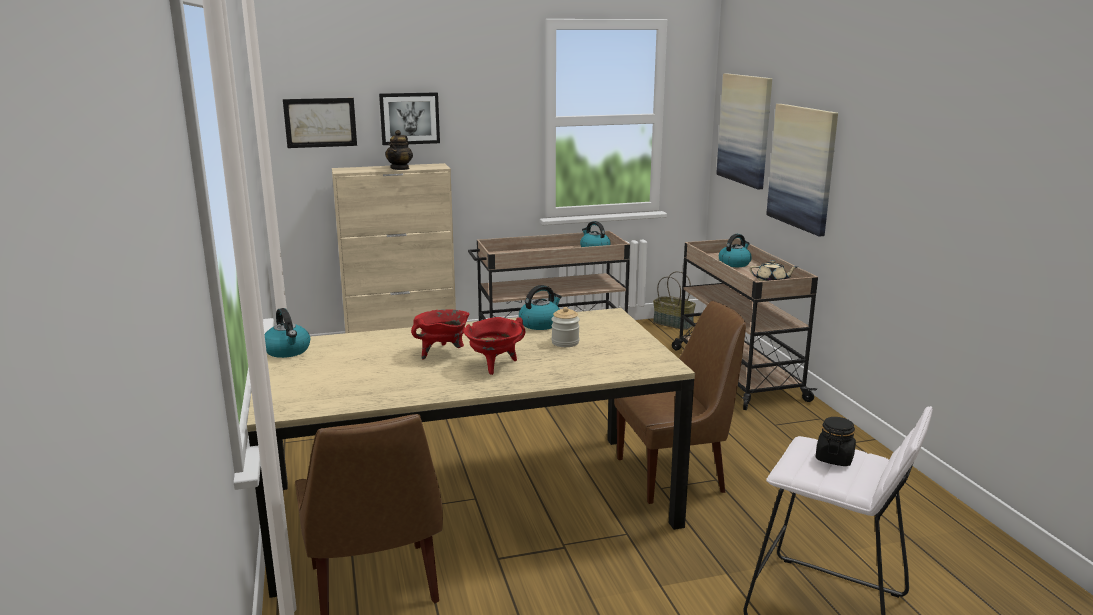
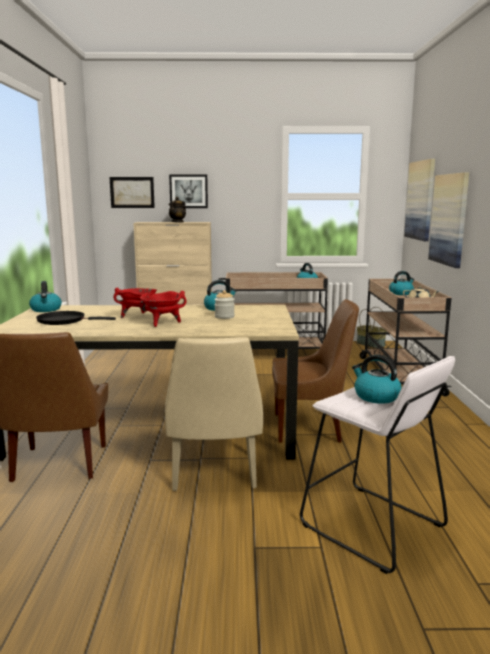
camera: 15 degrees right, 5 degrees down
black jar [815,417,856,466] -> kettle [352,355,402,404]
none -> black frying pan [36,311,116,325]
none -> beige chair [165,337,263,491]

